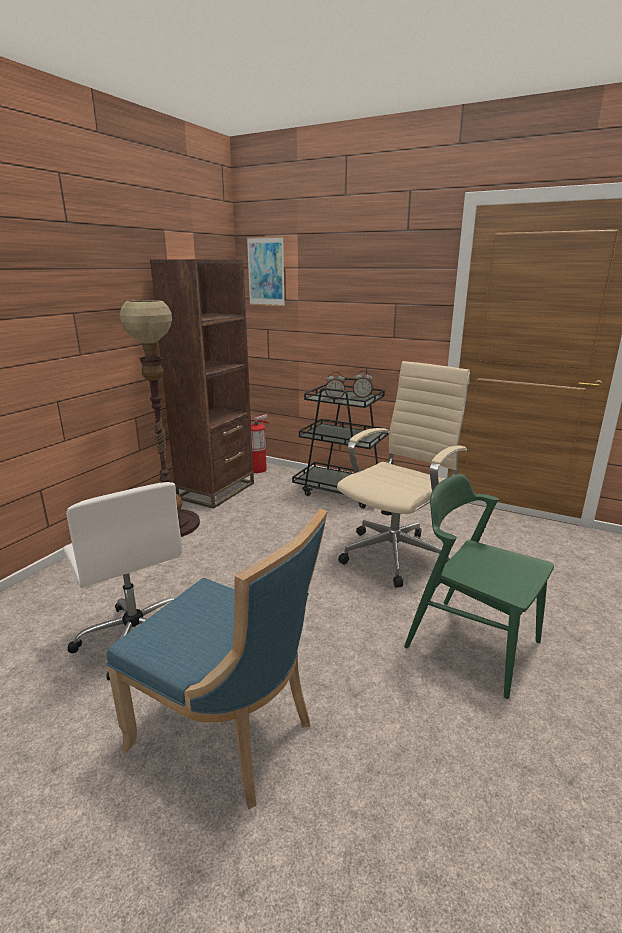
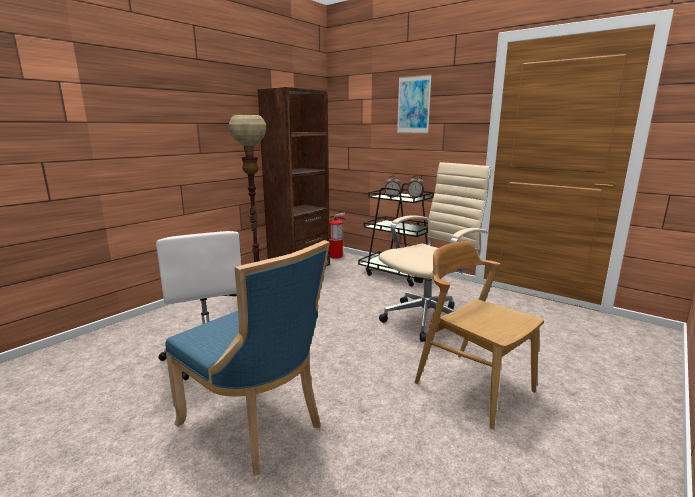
camera: 10 degrees right, 5 degrees down
picture [247,236,285,306] -> picture moved to [397,74,432,134]
green chair [404,474,554,699] -> brown chair [415,241,544,429]

